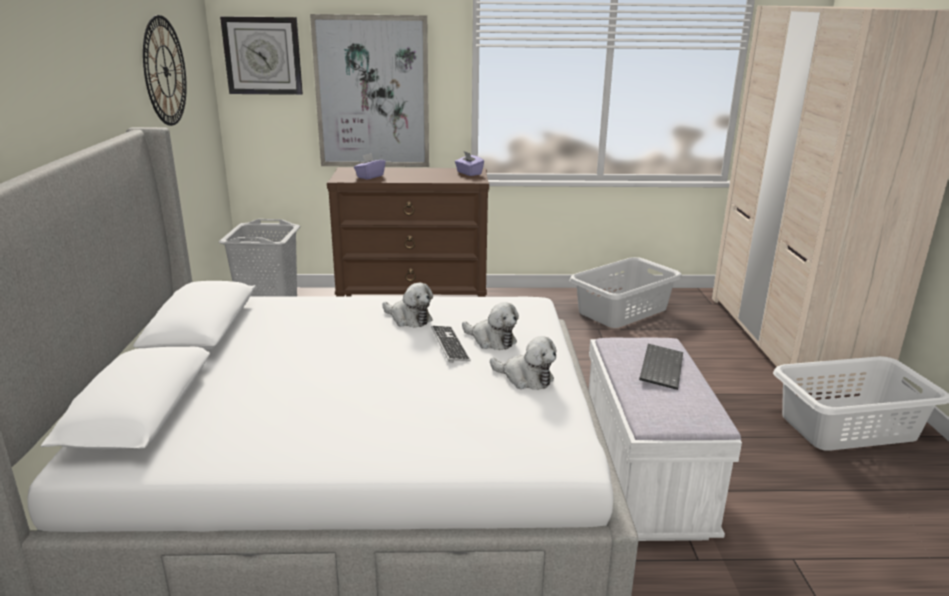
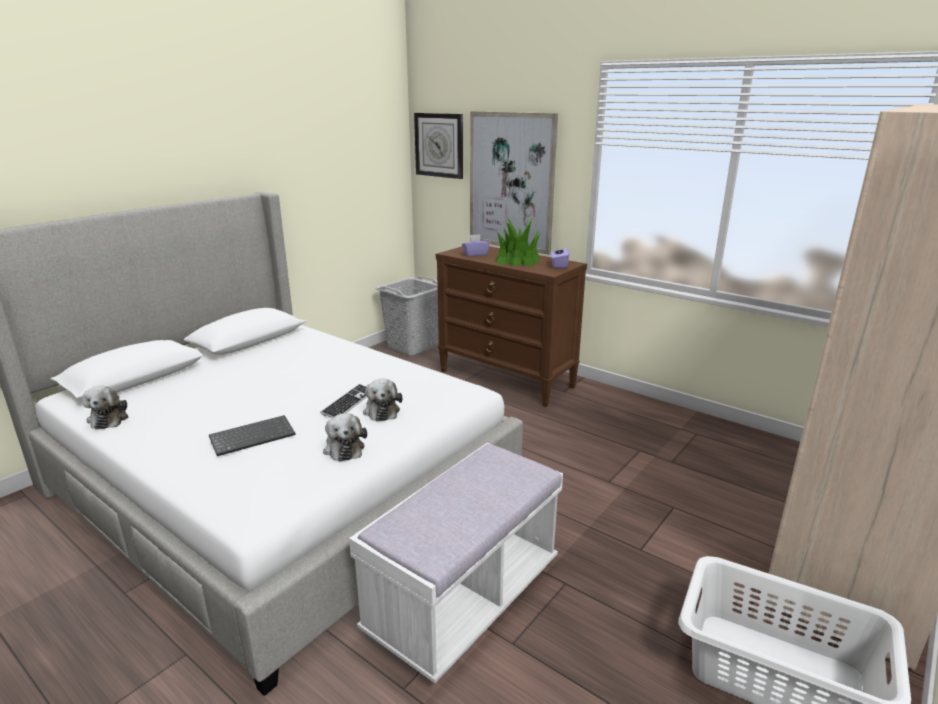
camera: 40 degrees right, 0 degrees up
wall clock [143,15,187,126] -> none
plush toy [382,283,433,328] -> plush toy moved to [82,386,128,430]
grey laundry basket [569,257,682,328] -> none
keyboard [639,344,683,390] -> keyboard moved to [209,415,296,456]
none -> potted plant [496,217,540,266]

